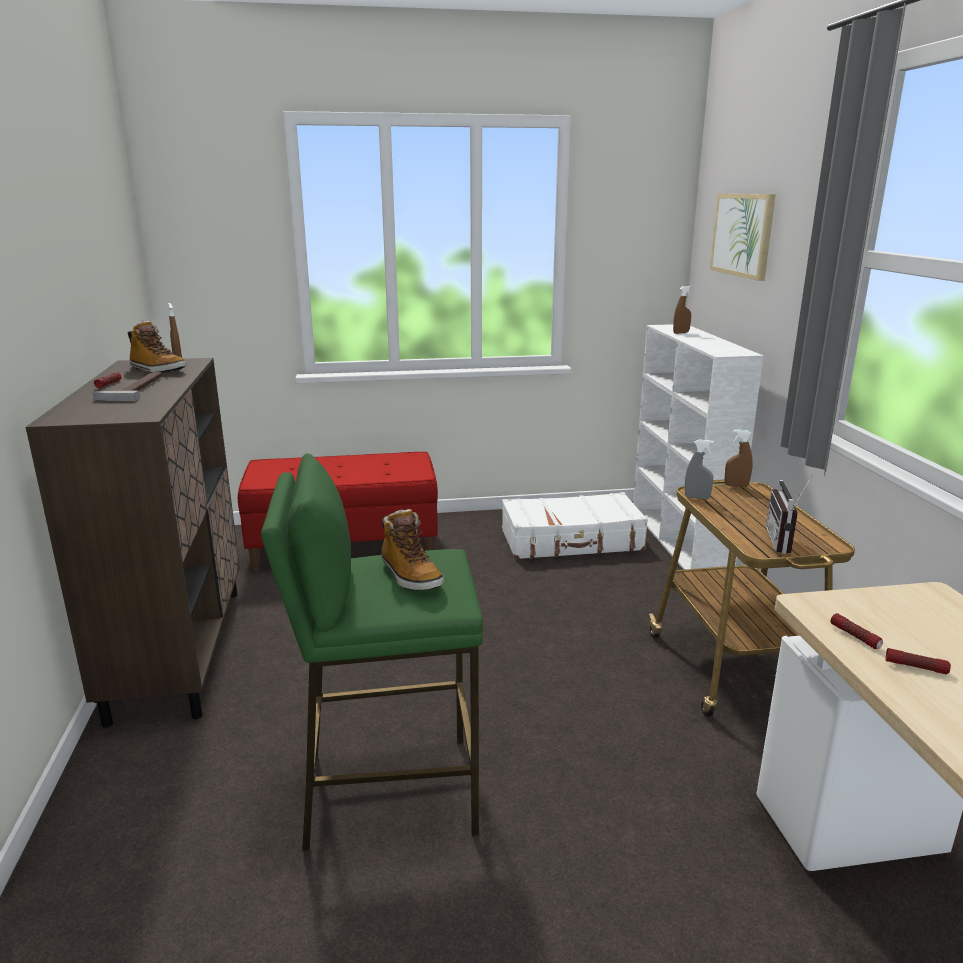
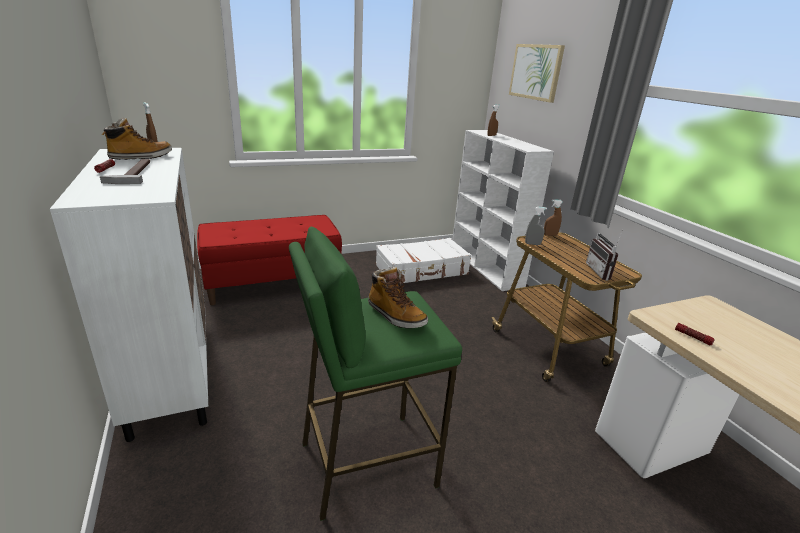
camera: 15 degrees left, 5 degrees up
brown cabinet [26,358,240,728] -> white cabinet [50,148,208,442]
boot [127,321,186,373] -> boot turned 60 degrees counterclockwise [101,118,172,160]
flashlight [885,648,951,674] -> none

